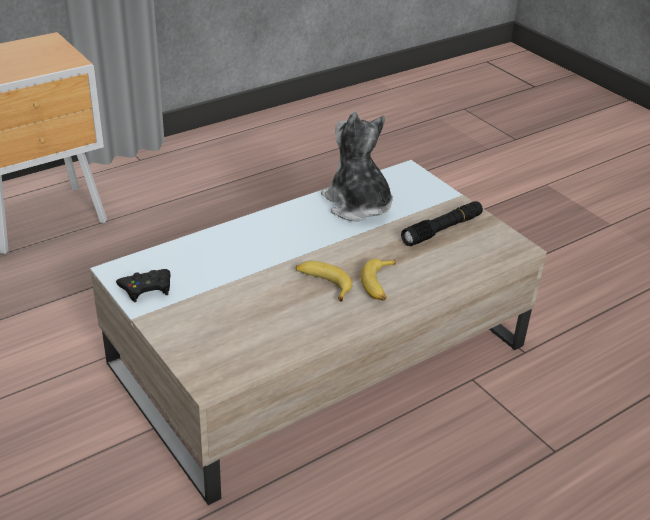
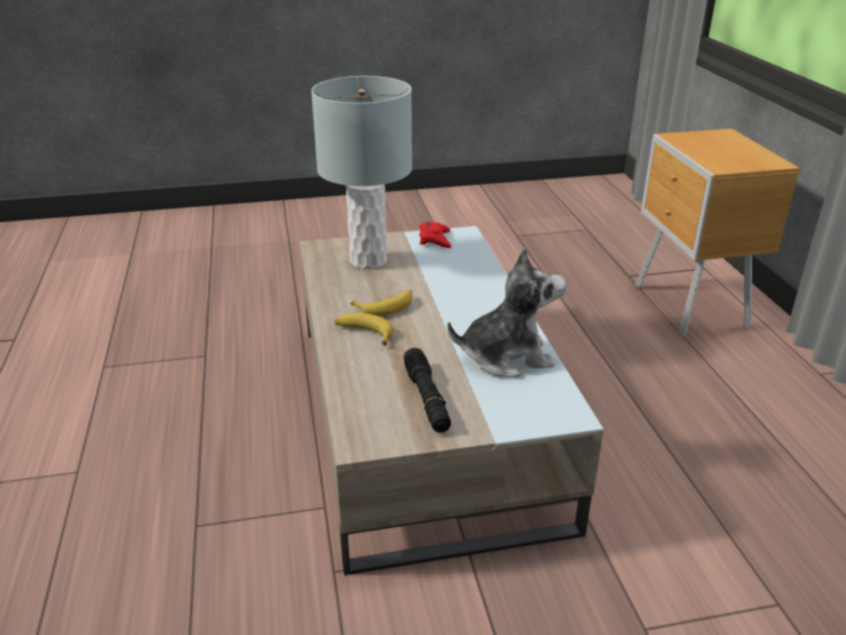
camera: 115 degrees right, 5 degrees down
black game controller [116,269,170,302] -> red game controller [419,221,452,248]
none -> grey table lamp [311,76,412,269]

